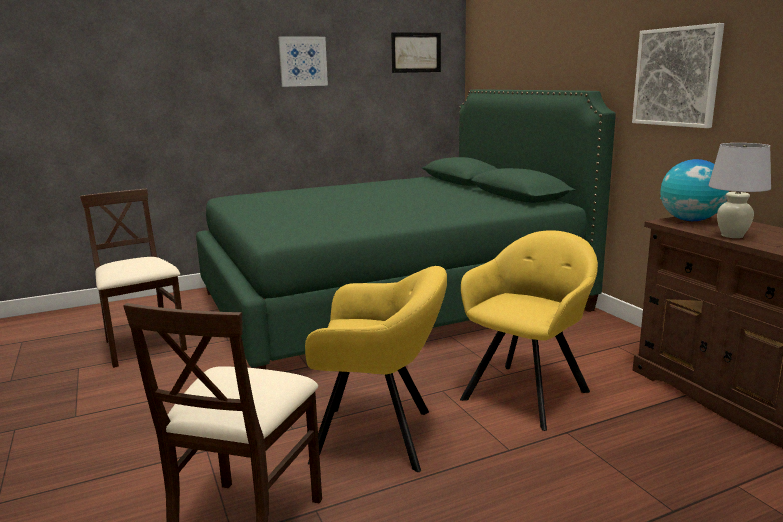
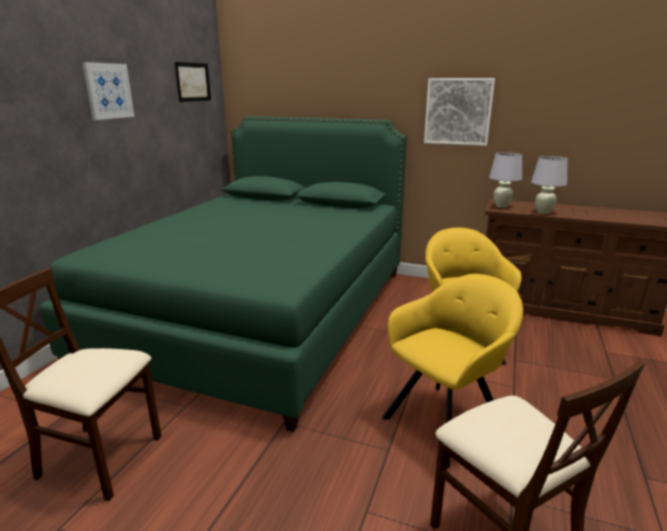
camera: 45 degrees left, 5 degrees up
globe [660,159,729,221] -> white table lamp [489,152,522,208]

